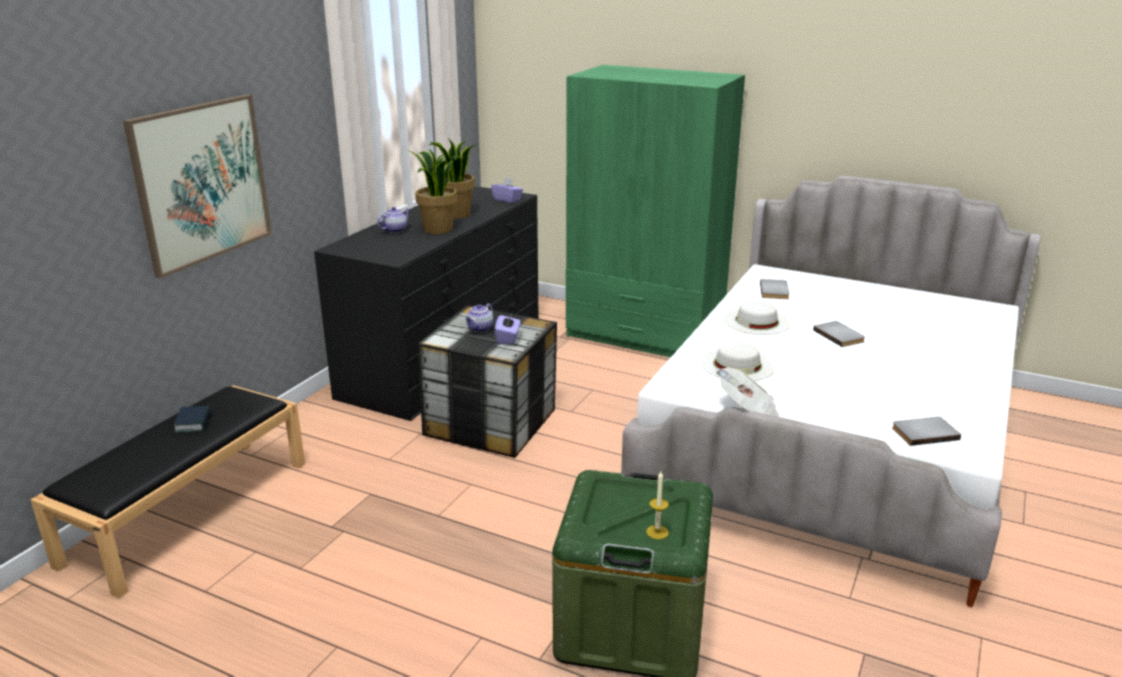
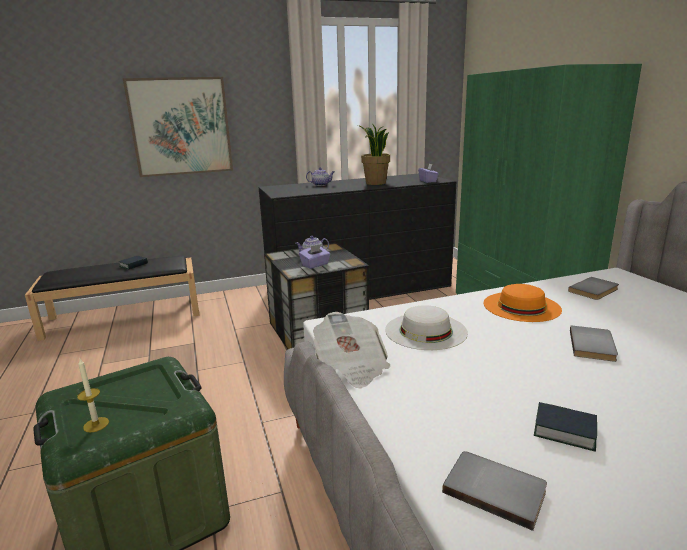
camera: 45 degrees right, 5 degrees down
potted plant [409,149,457,234] -> none
white hat [723,301,791,335] -> orange hat [483,284,562,322]
none -> book [534,402,597,452]

